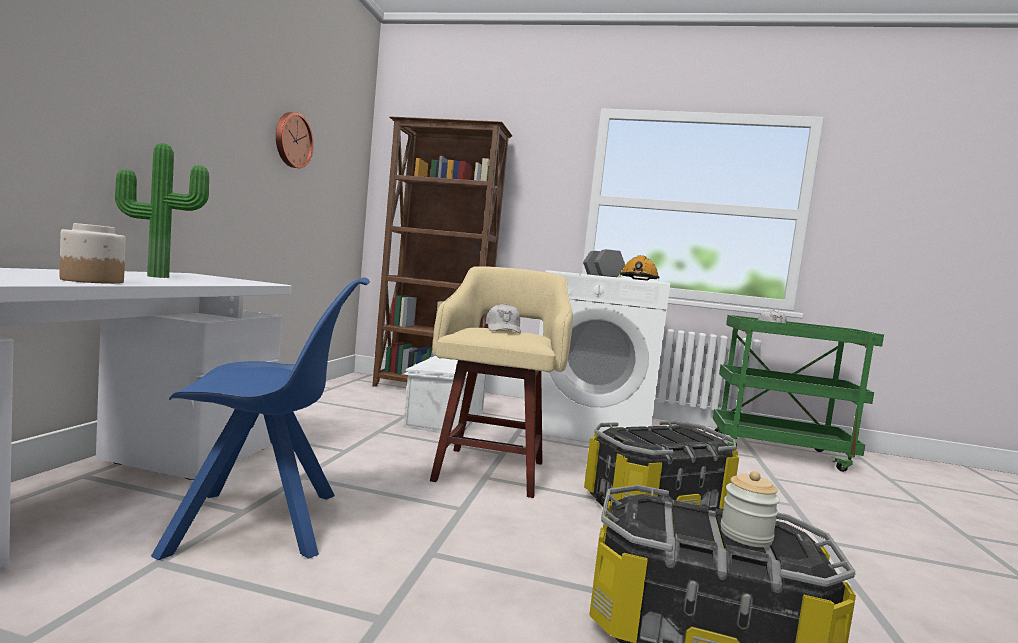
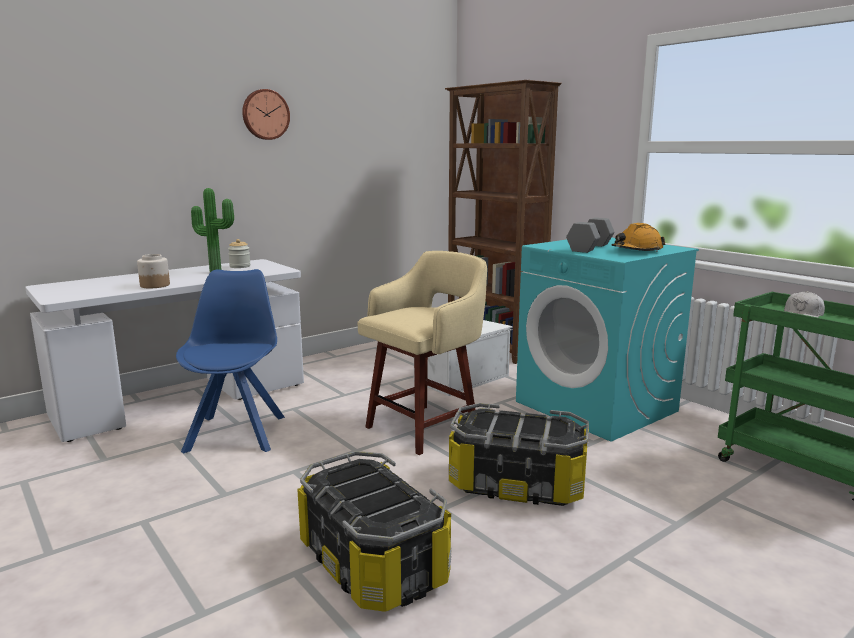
camera: 40 degrees right, 10 degrees up
blue chair [151,277,370,560] -> blue chair turned 120 degrees counterclockwise [176,269,285,454]
wall clock [276,112,314,168] -> wall clock moved to [242,89,290,140]
white cap [485,303,521,334] -> none
white washing machine [539,270,670,443] -> turquoise washing machine [516,238,699,442]
jar [721,471,780,547] -> jar moved to [228,239,250,268]

